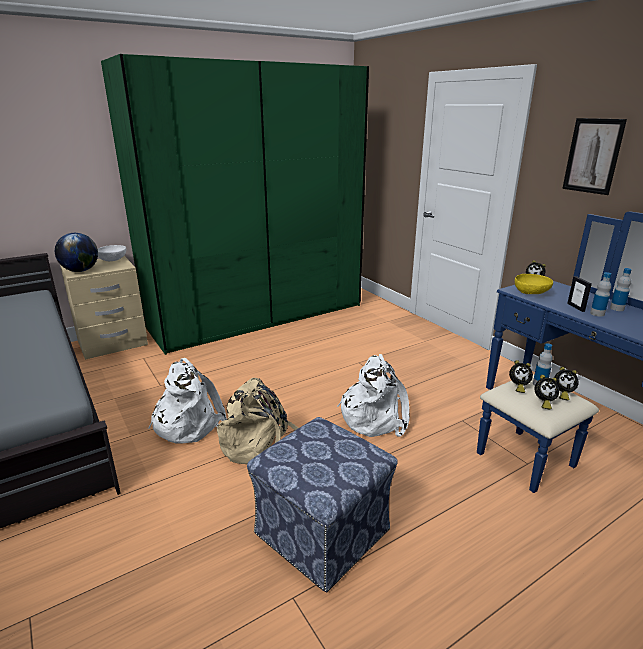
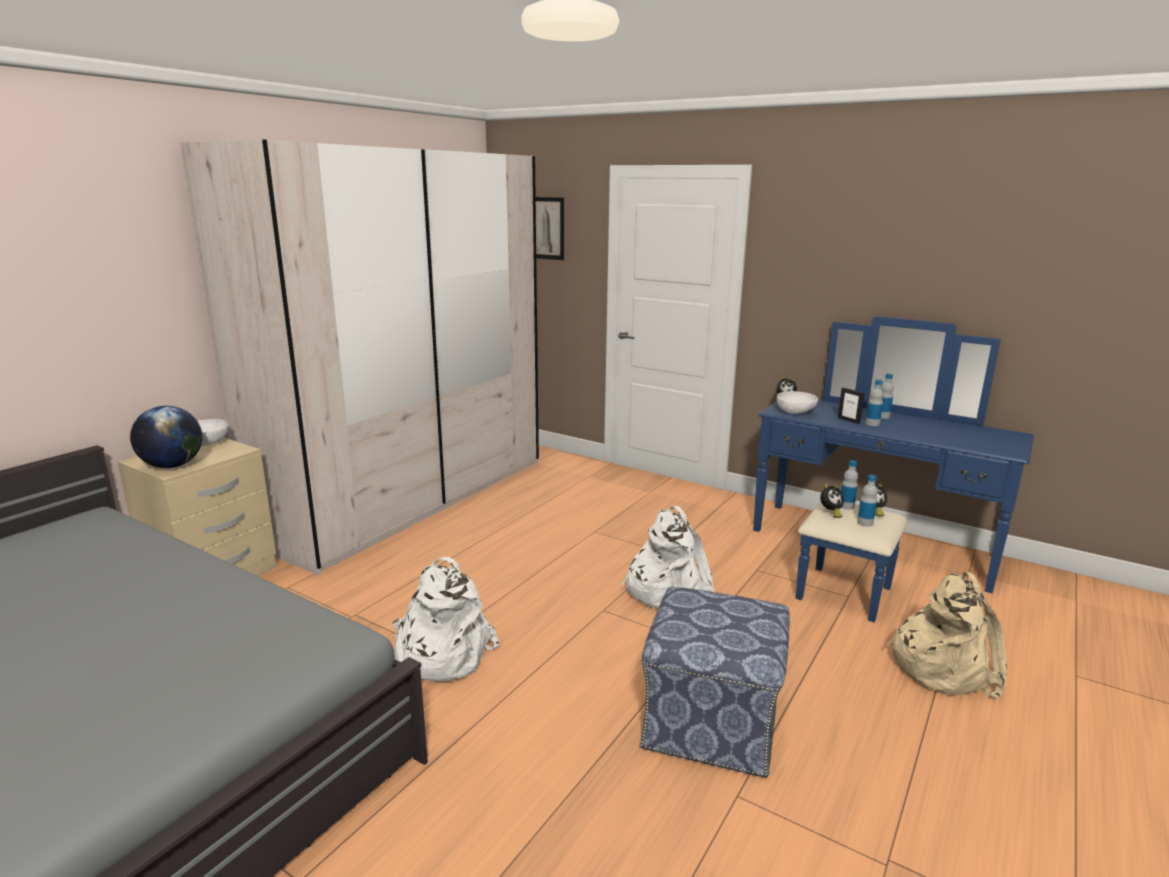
camera: 25 degrees left, 5 degrees down
green wardrobe [101,54,369,355] -> beige wardrobe [180,139,539,575]
beige backpack [217,378,298,464] -> beige backpack moved to [885,572,1007,699]
yellow bowl [515,274,553,294] -> white bowl [777,391,818,414]
alarm clock [534,375,559,410] -> bottle [857,475,878,527]
picture [562,118,627,195] -> picture moved to [536,197,564,260]

